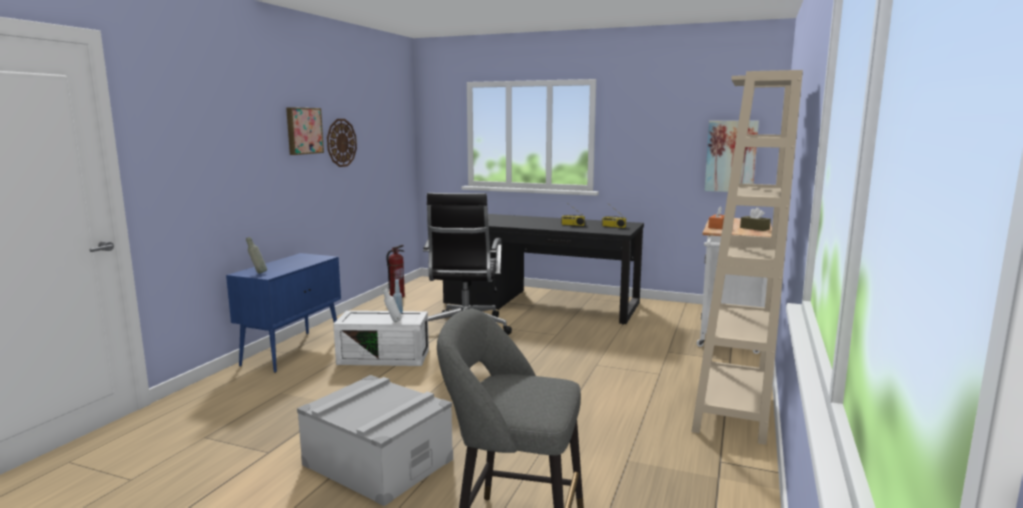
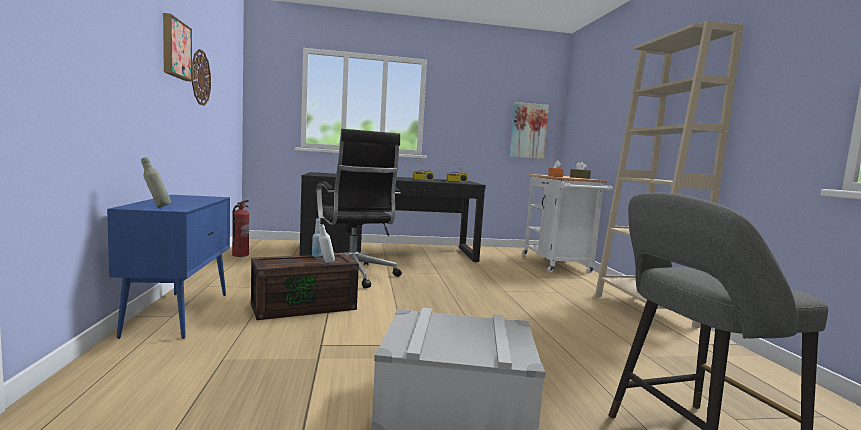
camera: 30 degrees left, 5 degrees down
white storage box [333,311,429,366] -> brown storage box [251,254,359,320]

